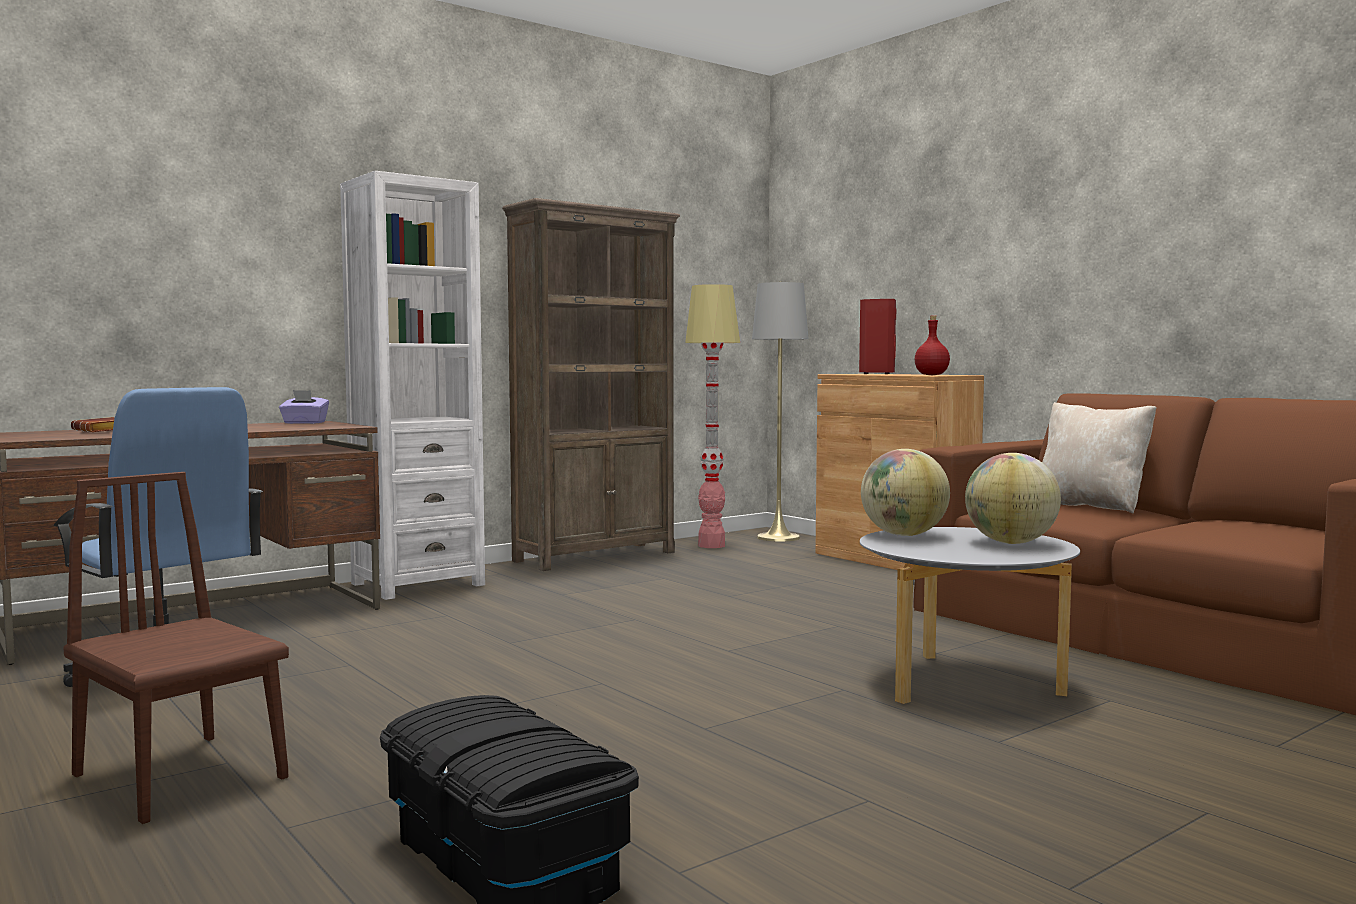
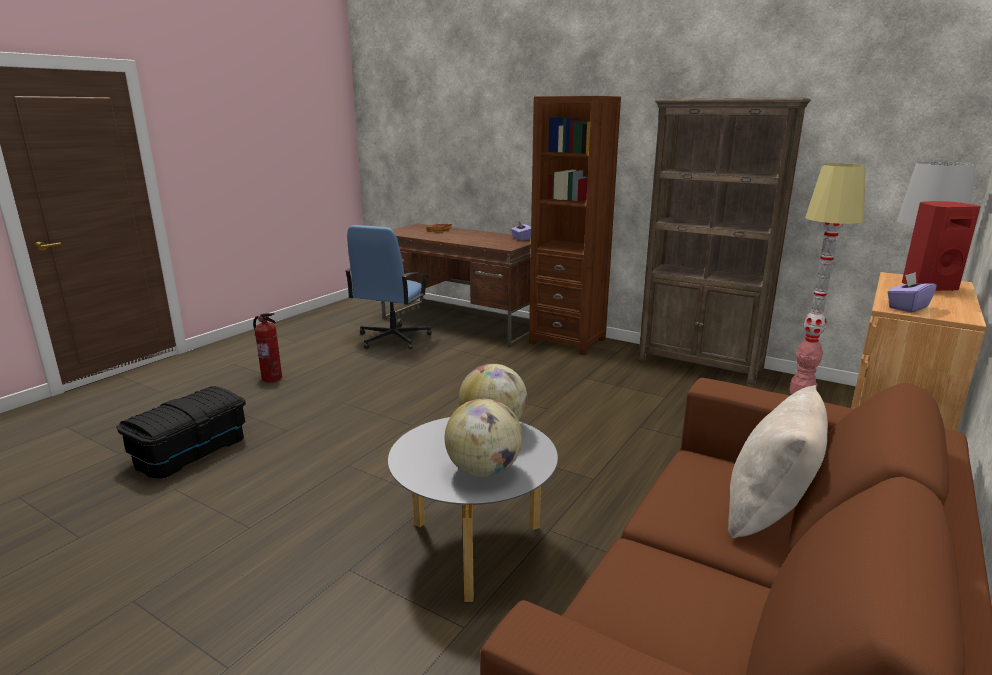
camera: 70 degrees right, 15 degrees up
brown chair [63,472,289,824] -> fire extinguisher [253,313,282,382]
white bookcase [340,171,485,600] -> brown bookcase [529,96,621,355]
red bottle [915,315,950,375] -> purple tissue box [887,272,937,313]

